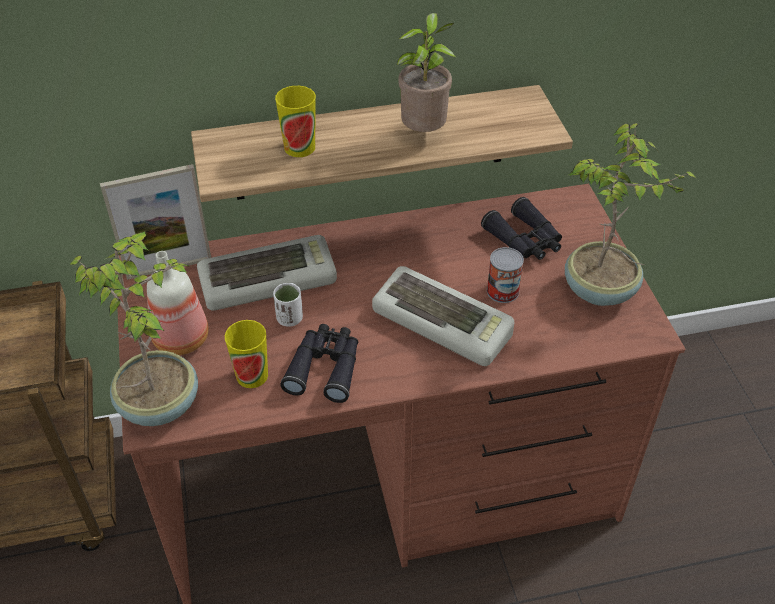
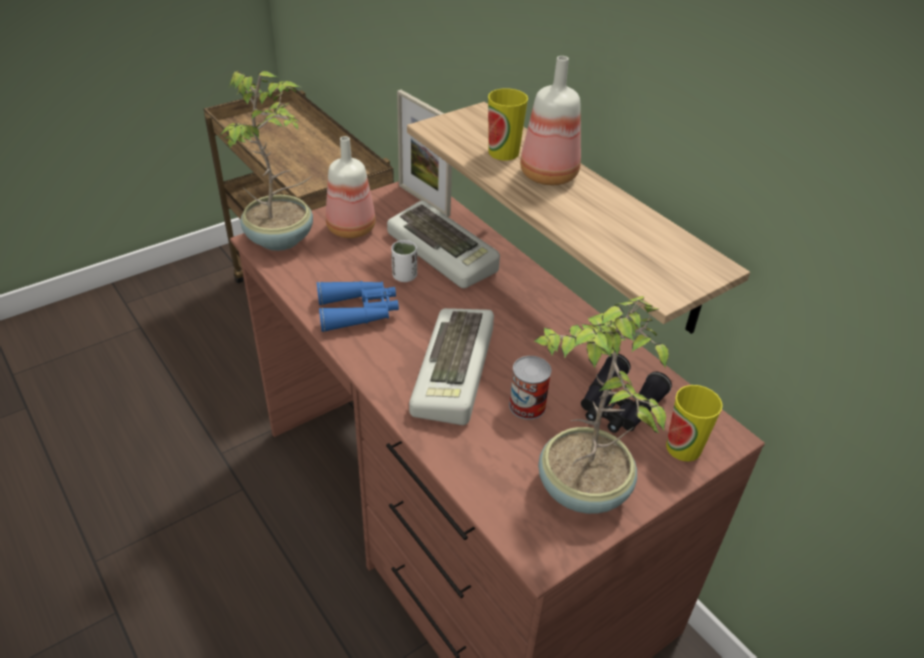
camera: 65 degrees right, 5 degrees down
cup [225,320,268,388] -> cup moved to [666,385,723,461]
black binoculars [280,324,358,403] -> blue binoculars [317,281,399,332]
potted plant [397,13,456,132] -> none
none -> bottle [520,56,581,185]

